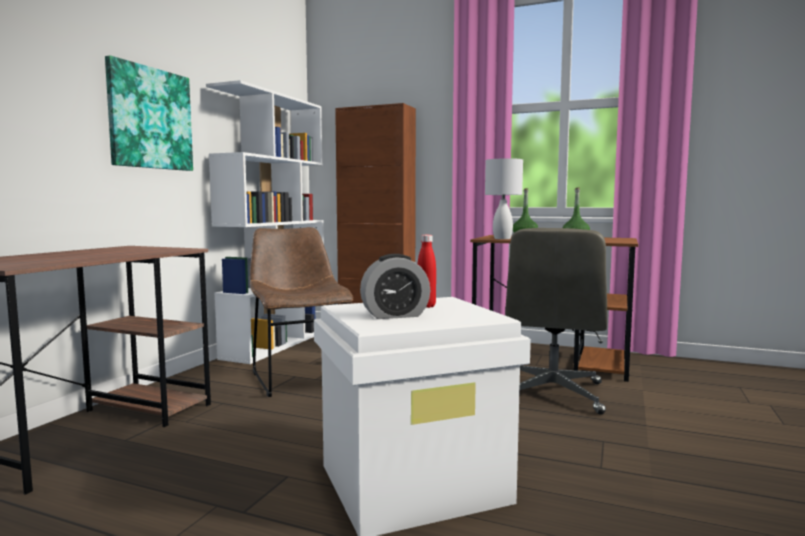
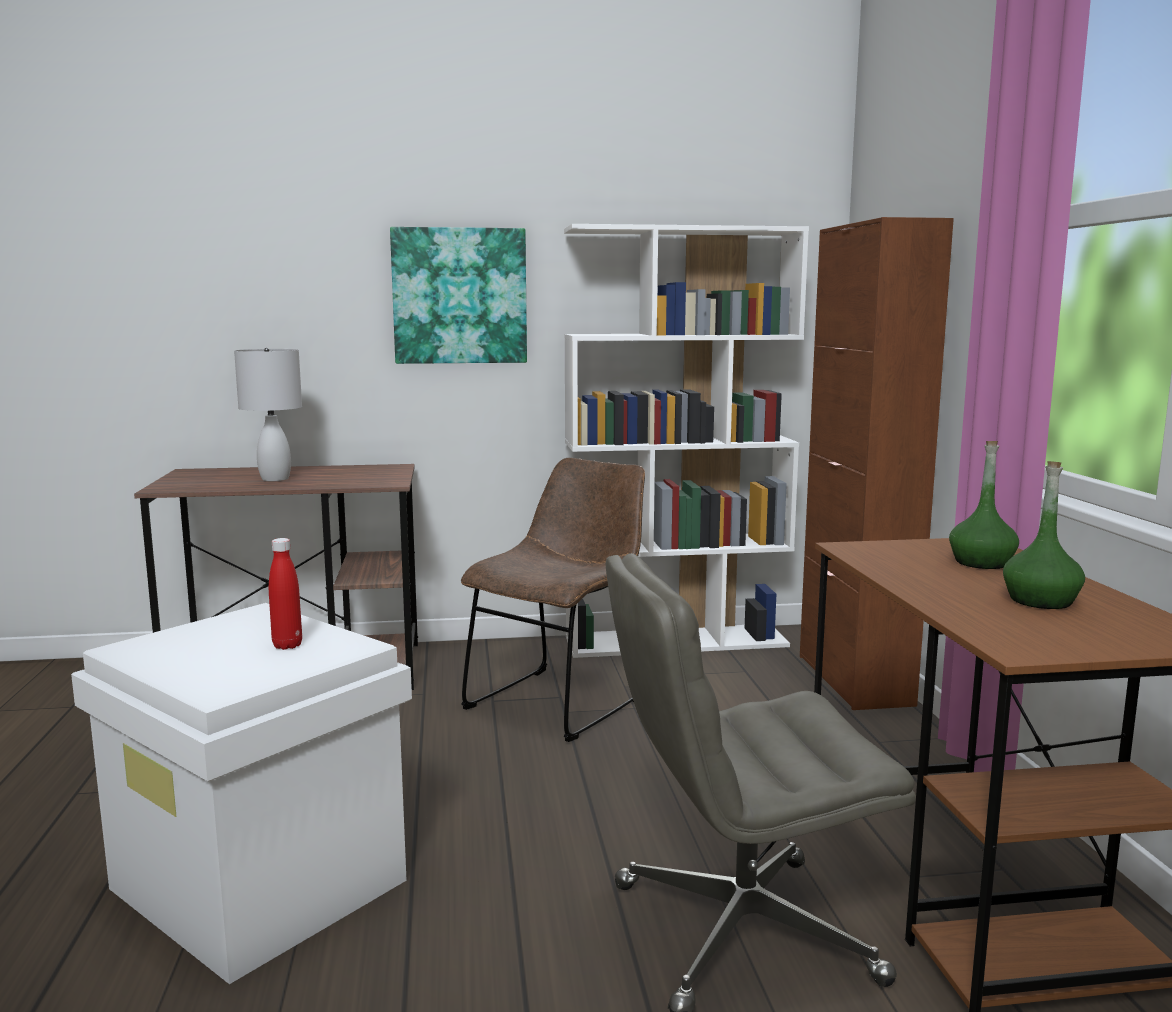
camera: 60 degrees right, 5 degrees up
alarm clock [360,254,430,319] -> none
white table lamp [485,158,523,239] -> white table lamp moved to [234,348,302,481]

